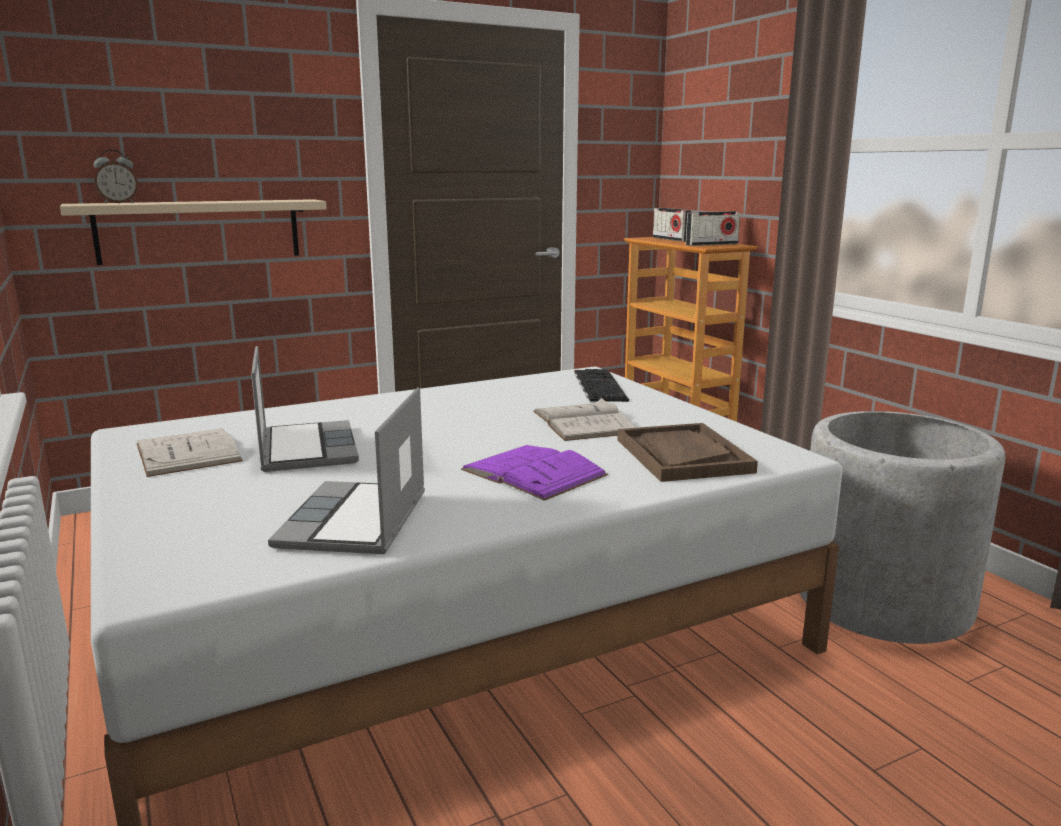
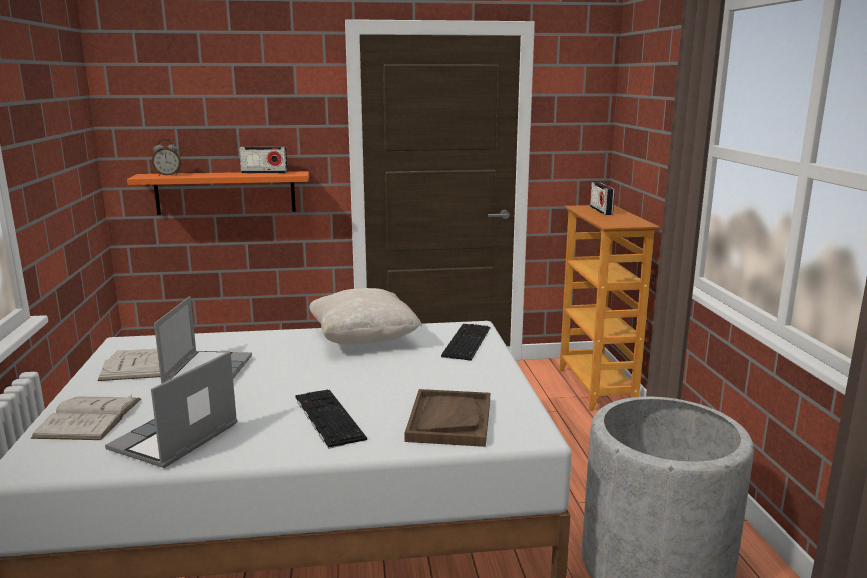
camera: 20 degrees right, 0 degrees up
beige shelf [60,199,326,265] -> orange shelf [127,171,309,215]
purple book [461,445,608,501] -> keyboard [295,390,367,449]
white book [533,398,637,441] -> white book moved to [31,394,141,440]
radio [686,211,740,246] -> radio moved to [239,147,288,174]
none -> beige pillow [309,288,422,345]

